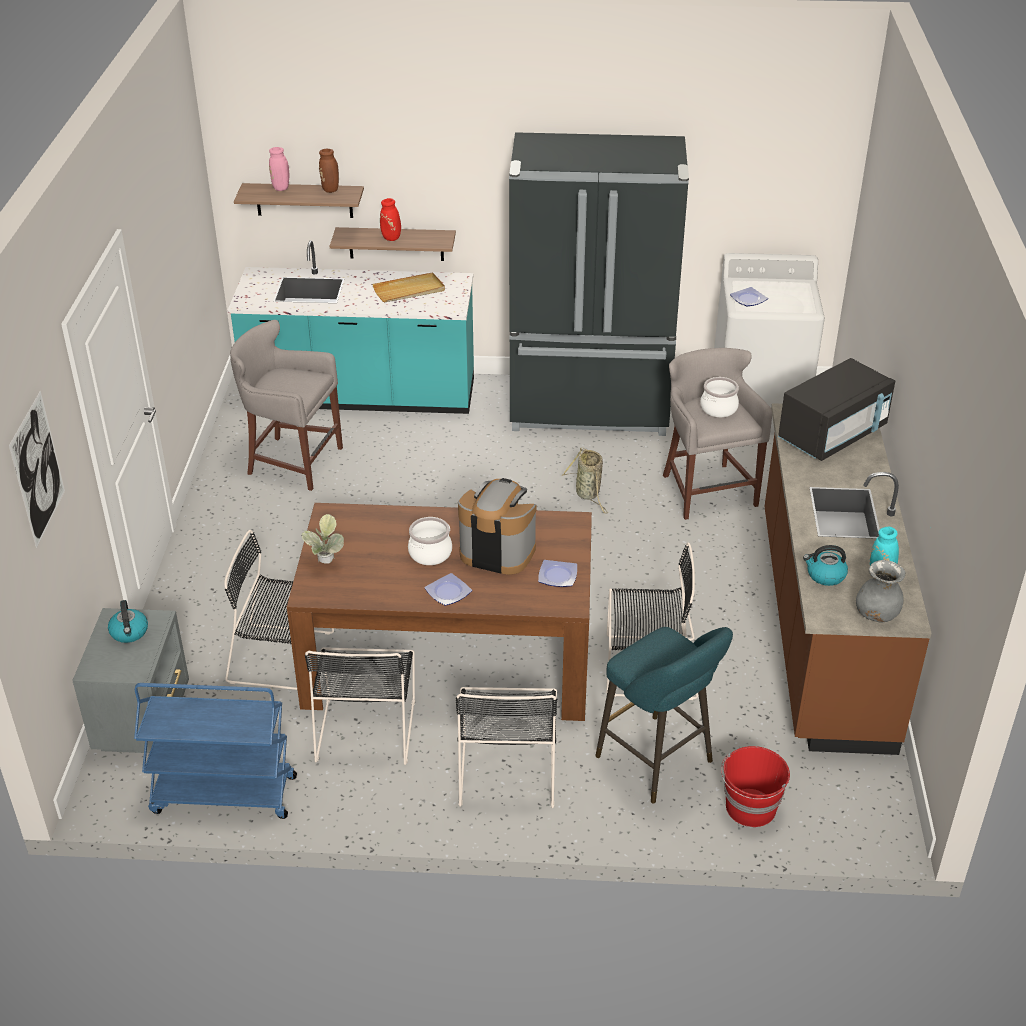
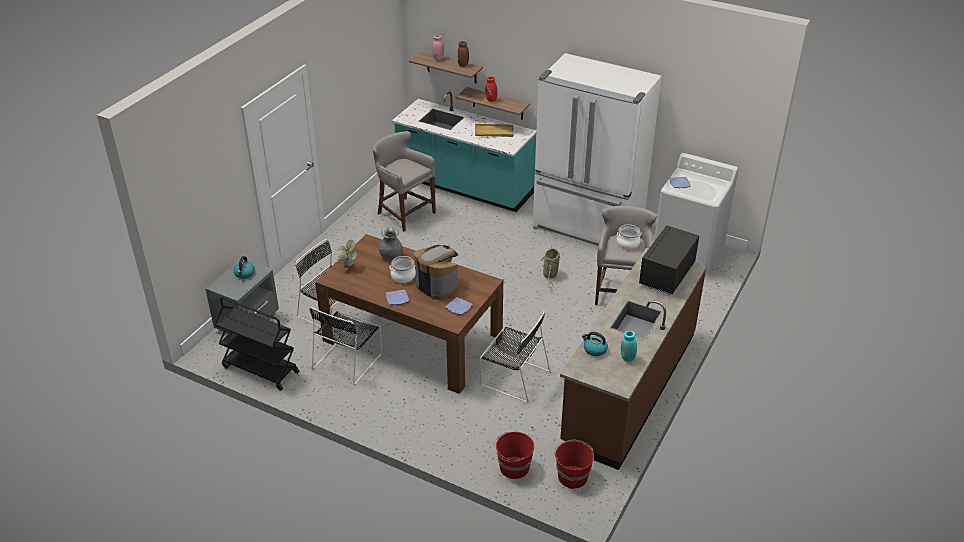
camera: 25 degrees right, 0 degrees up
picture [9,391,65,548] -> none
blue cart [134,683,297,819] -> black cart [214,297,299,391]
black chair [456,687,557,808] -> none
black fridge [509,132,689,436] -> white fridge [533,53,662,246]
turquoise stool [595,627,733,804] -> none
black microwave [778,358,895,461] -> black microwave turned 135 degrees clockwise [639,225,699,295]
grey vase [856,560,905,623] -> grey vase moved to [379,227,403,259]
none -> red bucket [554,440,594,489]

